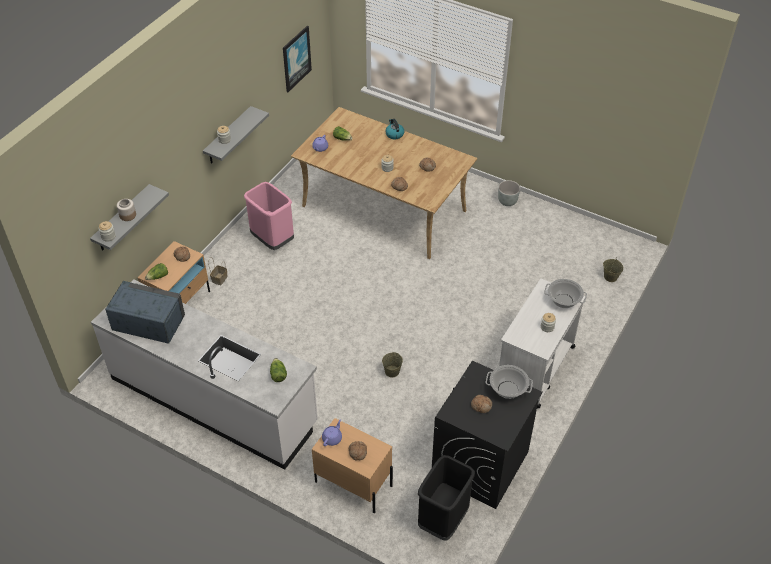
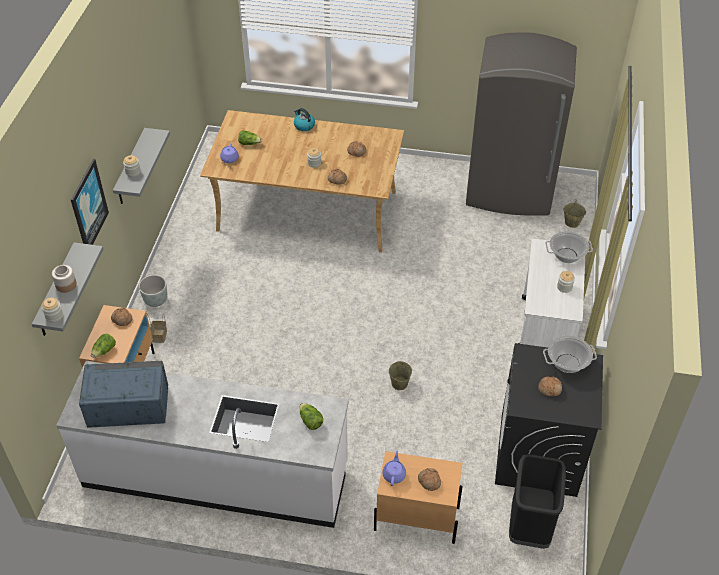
camera: 20 degrees left, 0 degrees up
pink trash can [244,182,294,250] -> none
picture [283,26,312,92] -> picture moved to [71,159,109,245]
grey planter [498,180,520,206] -> grey planter moved to [139,275,167,307]
none -> grey fridge [466,32,577,215]

